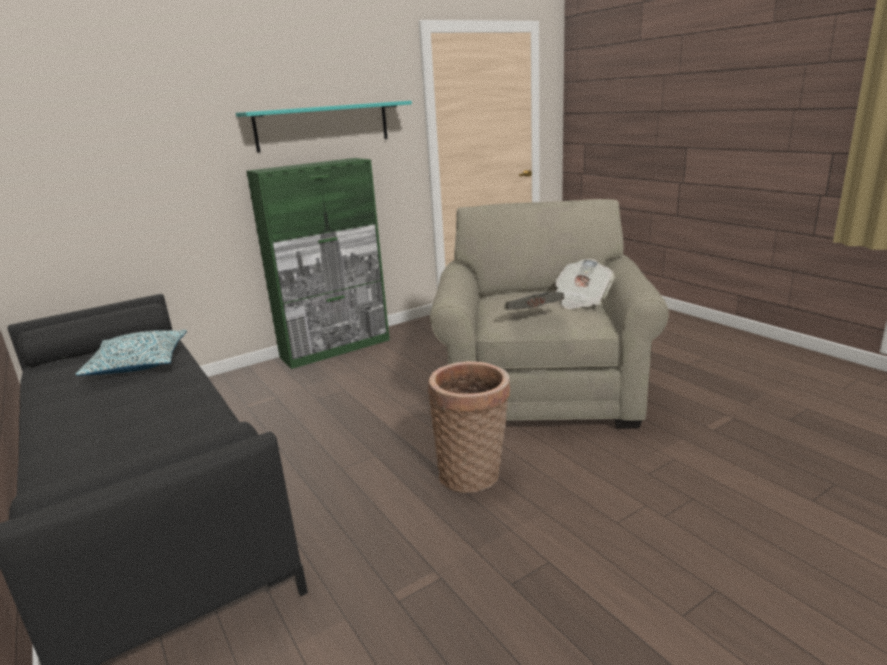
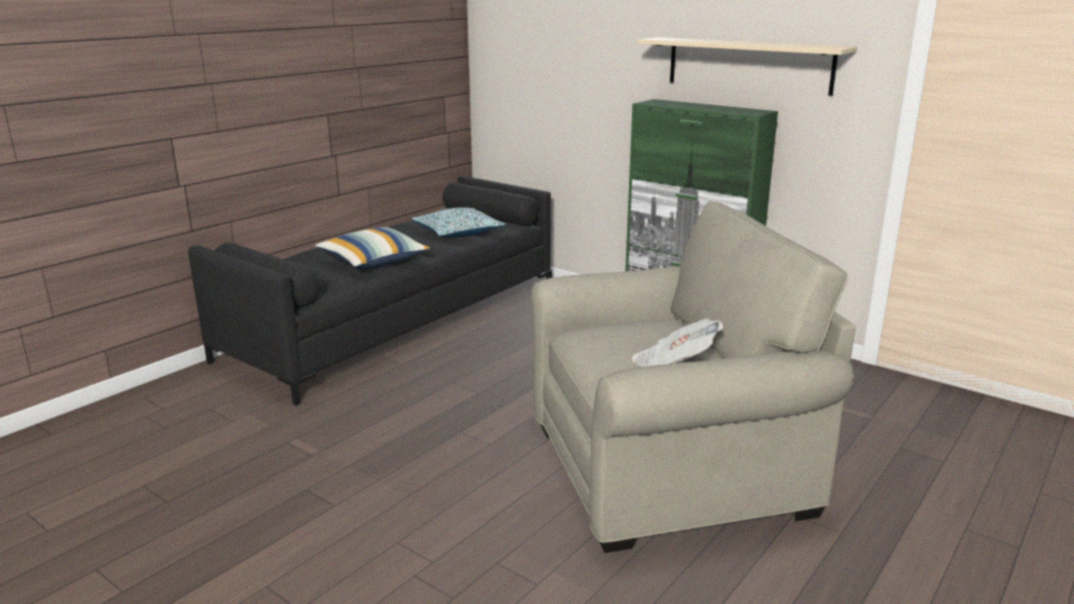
camera: 70 degrees right, 0 degrees up
turquoise shelf [236,101,412,152] -> beige shelf [638,37,857,96]
basket [428,361,511,493] -> none
newspaper [504,292,565,310] -> none
none -> pillow [315,227,431,270]

